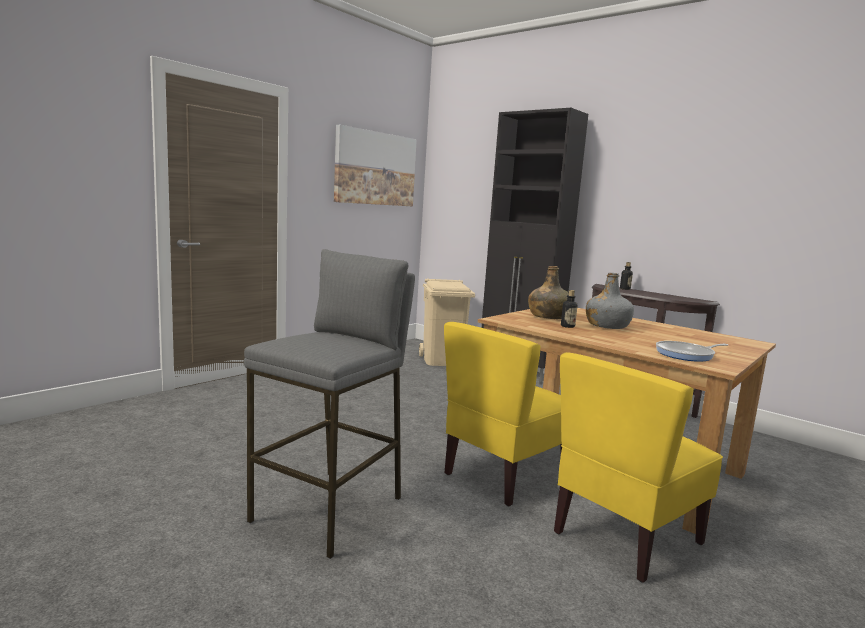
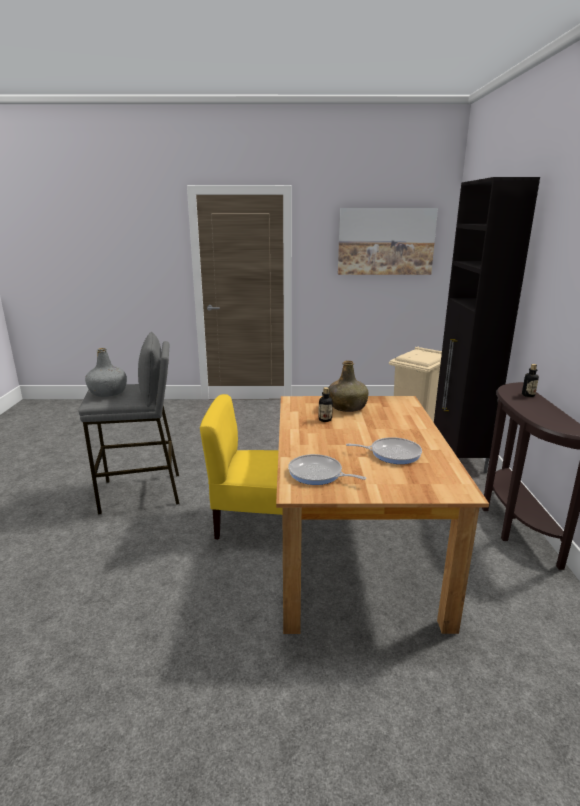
camera: 50 degrees right, 10 degrees up
yellow chair [554,352,723,583] -> none
grey bottle [586,273,634,329] -> grey bottle moved to [85,348,127,397]
none -> frying pan [346,437,422,464]

